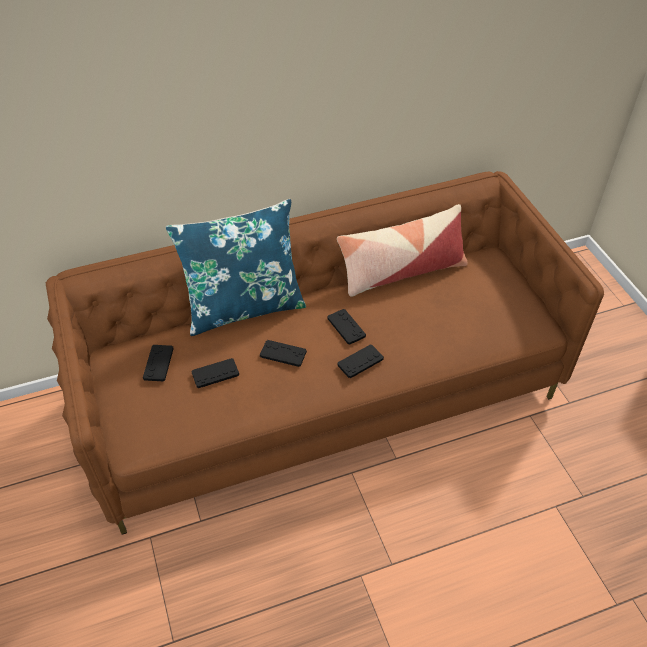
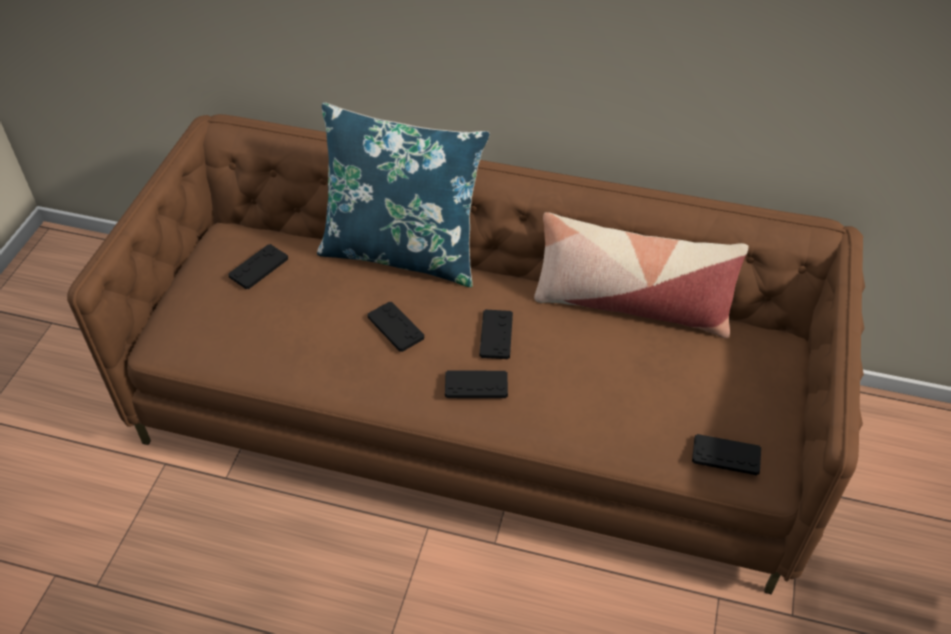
camera: 35 degrees right, 0 degrees up
black game controller [191,358,239,388] -> black game controller moved to [692,434,761,475]

